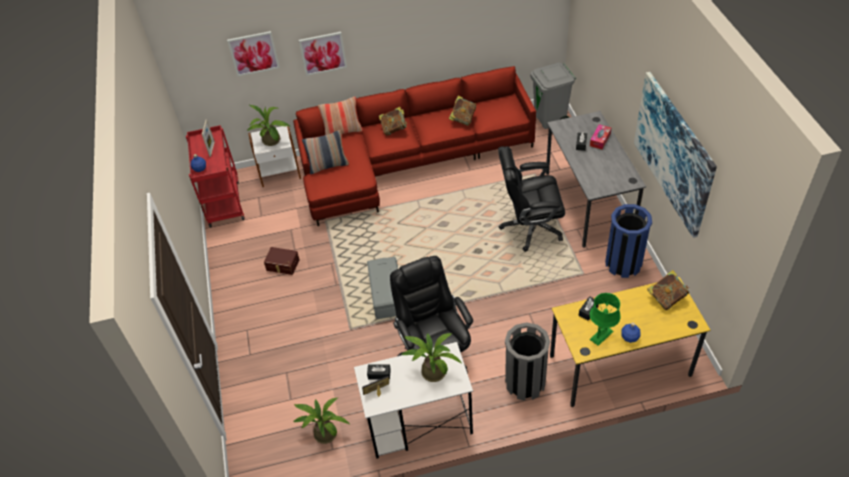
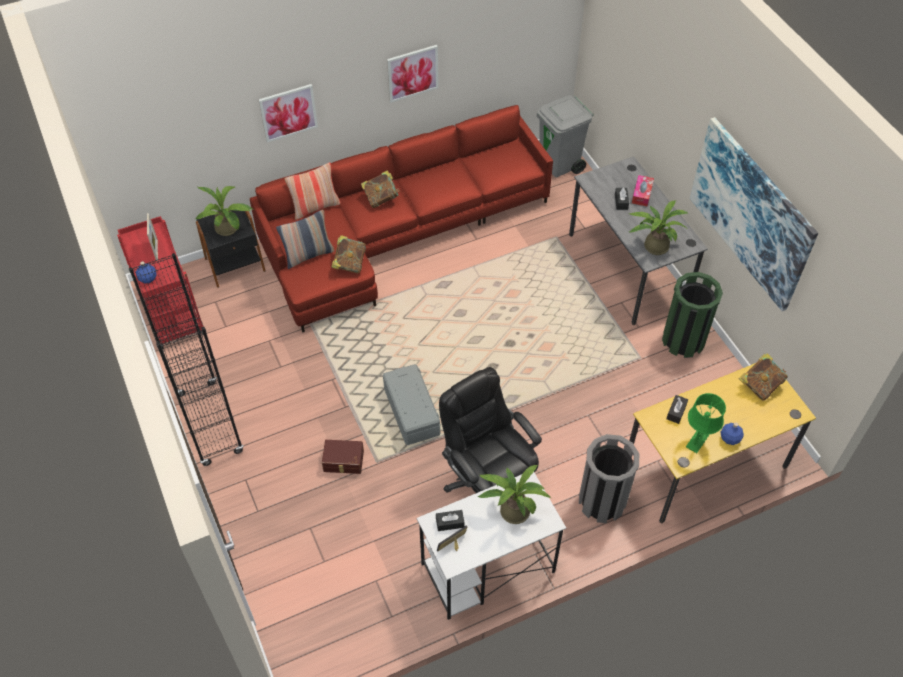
camera: 15 degrees left, 5 degrees up
picture [227,31,280,76] -> picture moved to [387,45,438,103]
white side table [249,126,301,187] -> black side table [196,210,266,288]
brown storage box [264,247,300,275] -> brown storage box moved to [322,440,364,474]
potted plant [293,398,349,444] -> potted plant moved to [629,200,689,255]
book [449,96,476,126] -> book moved to [331,235,366,273]
black office chair [498,146,565,252] -> none
blue trash can [605,204,652,278] -> green trash can [662,272,723,358]
none -> black bookcase [129,253,243,466]

